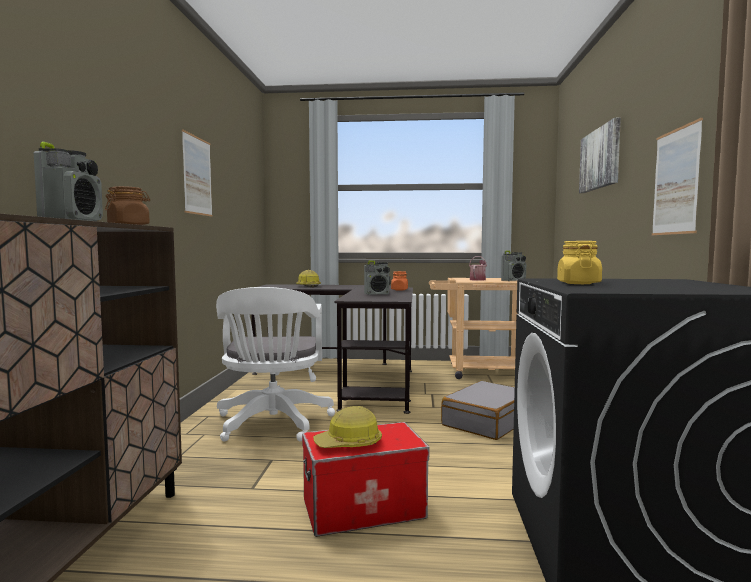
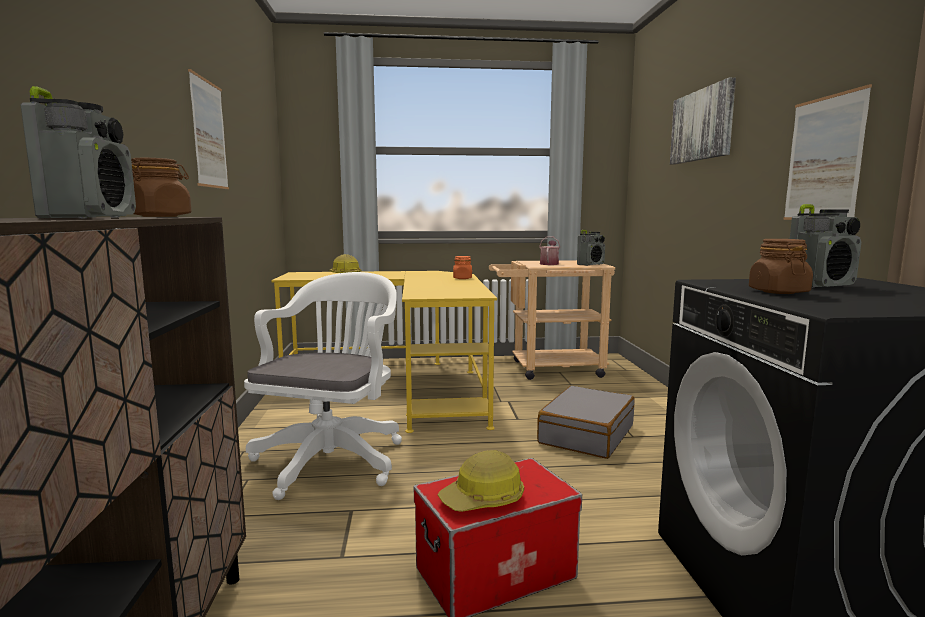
camera: 10 degrees left, 5 degrees up
white office chair [216,287,335,442] -> white office chair turned 150 degrees counterclockwise [244,272,402,500]
black desk [251,284,413,414] -> yellow desk [271,271,497,433]
radio [364,260,391,295] -> radio moved to [790,204,861,288]
yellow jar [557,241,602,284] -> brown jar [749,239,813,294]

